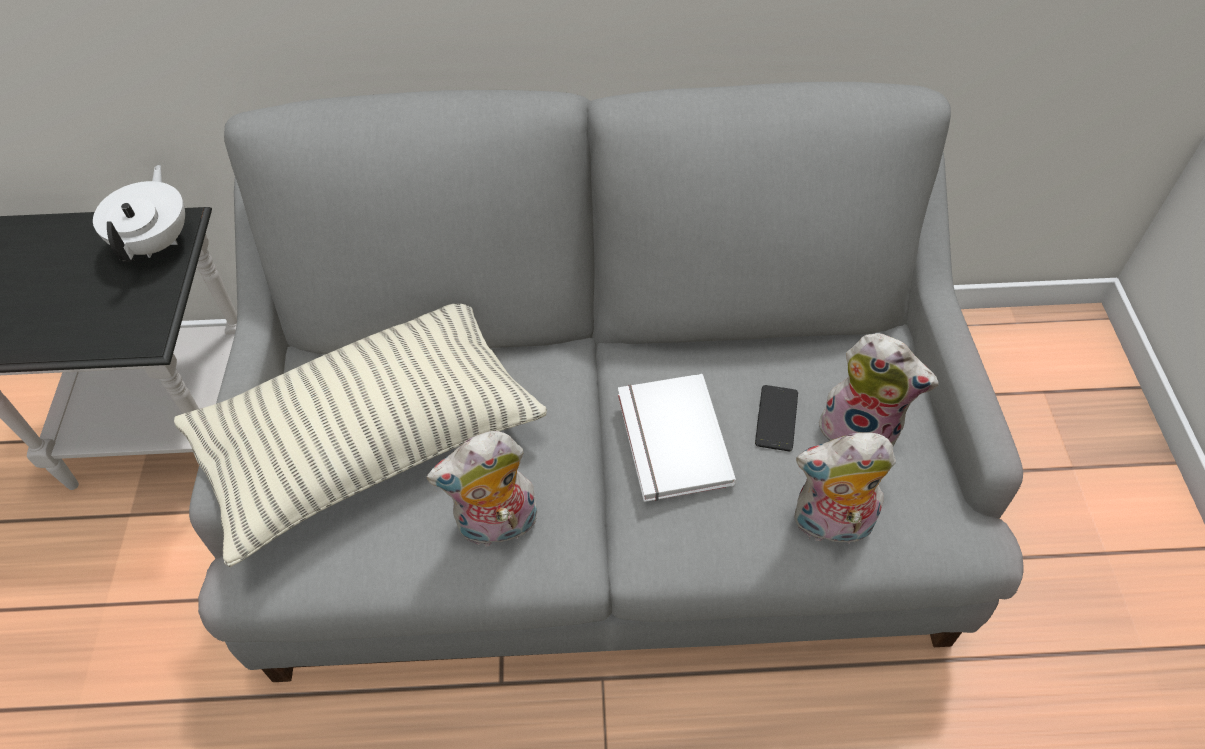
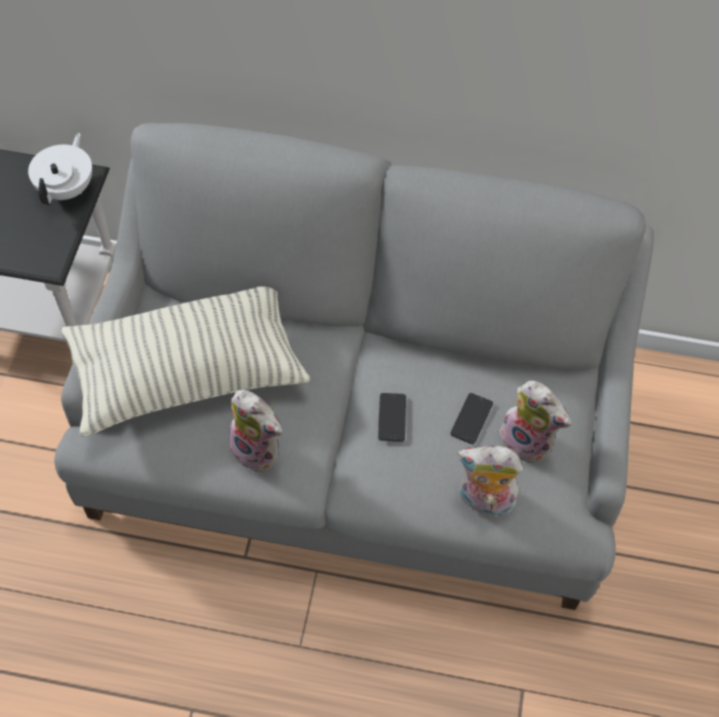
camera: 10 degrees right, 5 degrees up
plush toy [427,431,537,547] -> plush toy turned 135 degrees counterclockwise [229,390,282,473]
white book [618,374,736,502] -> phone [378,393,406,442]

